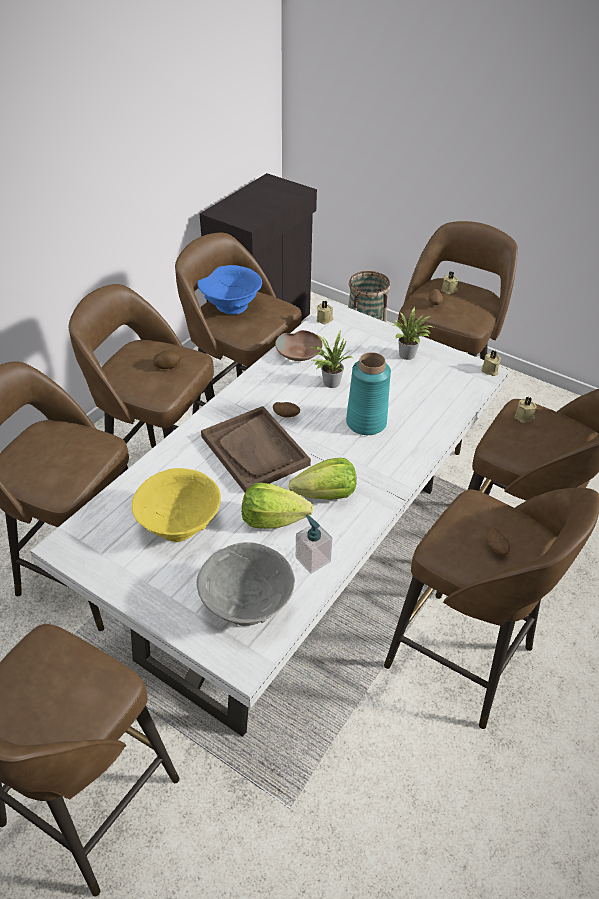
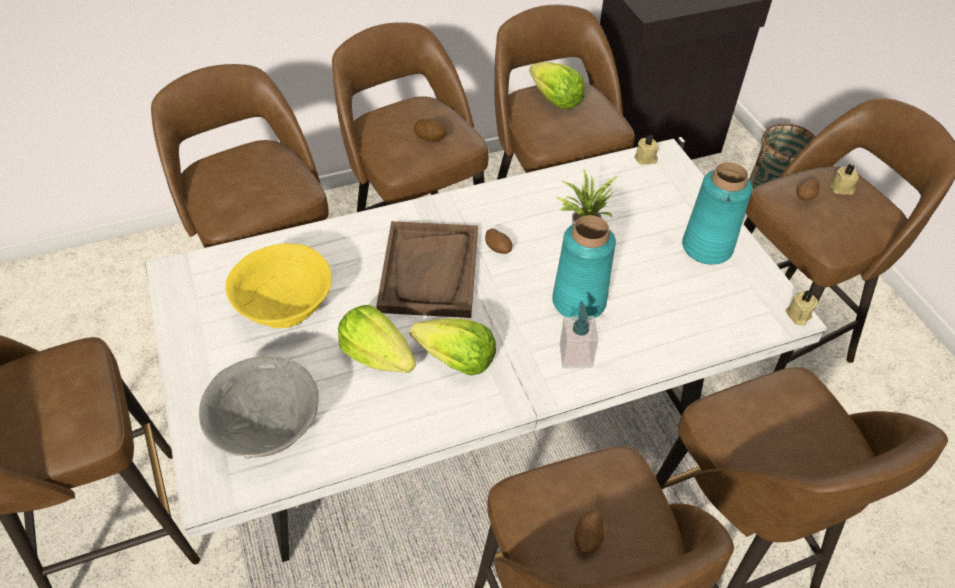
camera: 35 degrees right, 5 degrees up
blue bowl [198,265,262,315] -> lettuce [529,62,585,109]
brown bowl [275,330,323,361] -> none
soap dispenser [296,515,332,574] -> soap dispenser moved to [560,302,598,369]
potted plant [393,307,434,360] -> turquoise vase [682,162,753,265]
beige candle [515,397,537,423] -> none

